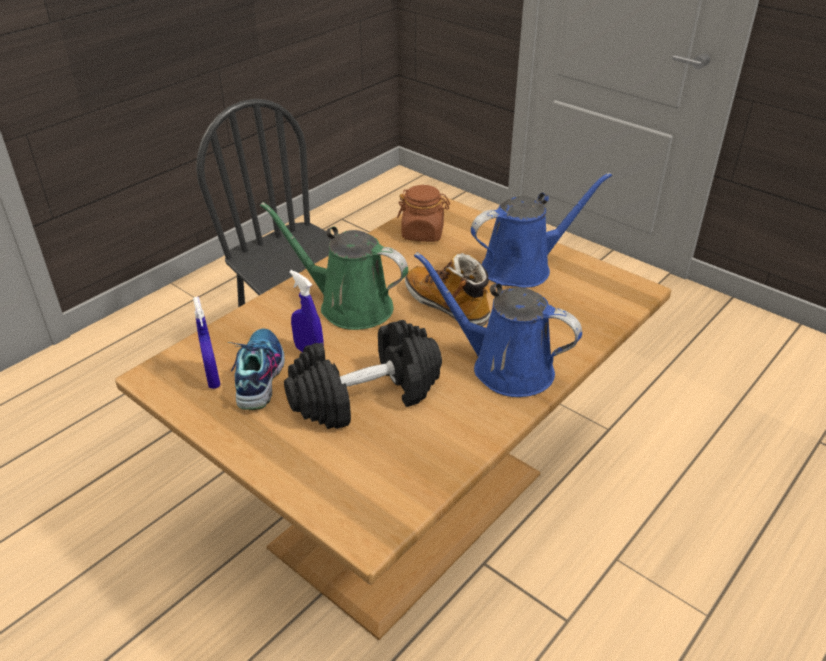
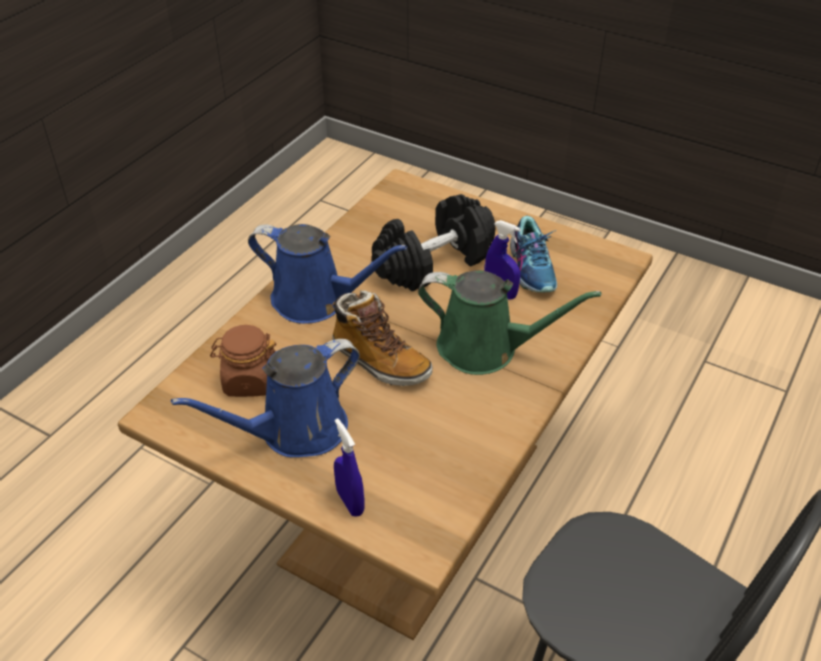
camera: 170 degrees right, 5 degrees up
blue spray bottle [193,297,221,389] -> blue spray bottle moved to [334,418,365,517]
brown jar [397,185,450,242] -> brown jar moved to [210,325,276,397]

